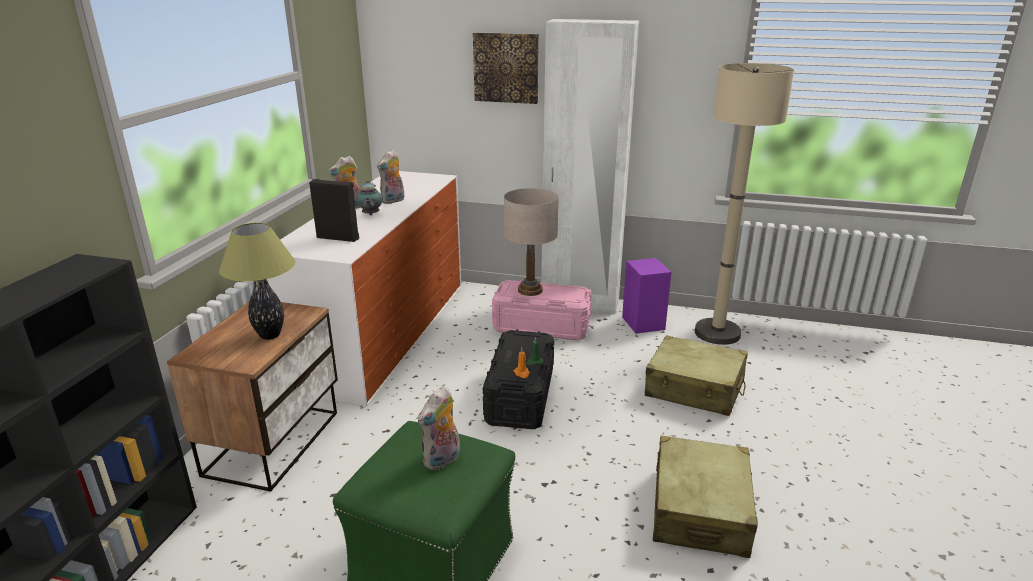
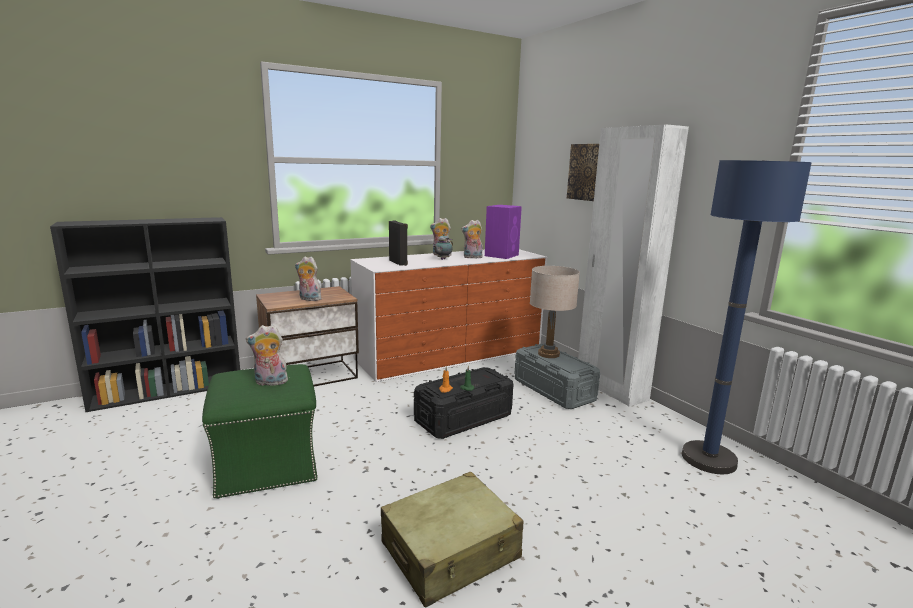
camera: 45 degrees right, 10 degrees down
table lamp [219,223,295,340] -> plush toy [295,256,322,301]
pink storage box [492,280,592,340] -> grey storage box [515,344,600,409]
purple speaker [622,258,672,334] -> purple speaker moved to [485,205,522,259]
beige suitcase [645,335,748,416] -> none
beige floor lamp [695,63,794,345] -> blue floor lamp [682,160,812,474]

